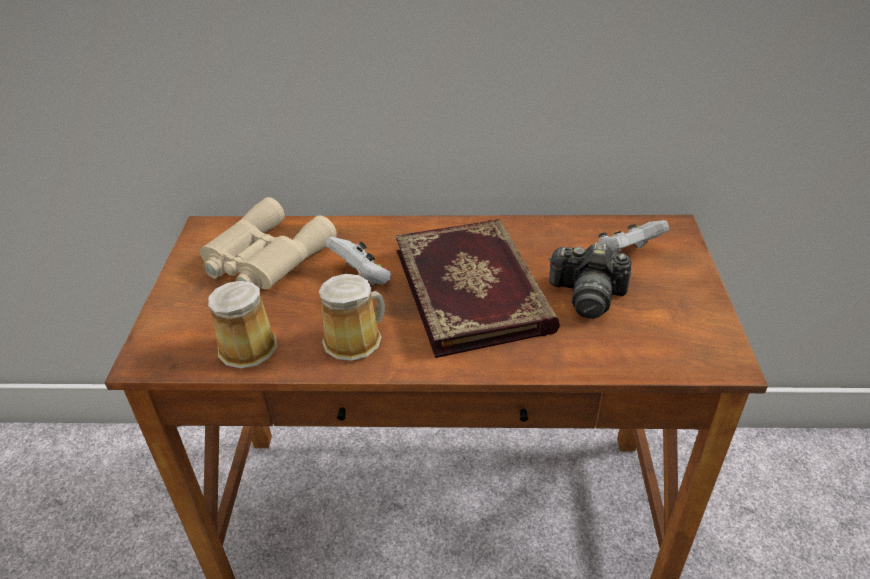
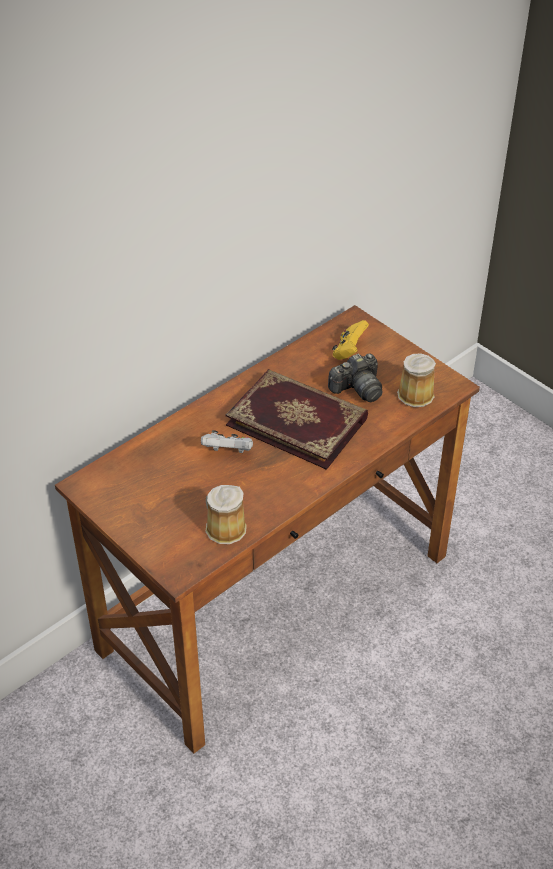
camera: 45 degrees left, 5 degrees up
beige binoculars [200,197,337,289] -> none
mug [319,274,385,361] -> mug moved to [397,353,436,407]
white game controller [597,220,669,255] -> yellow game controller [332,320,369,360]

